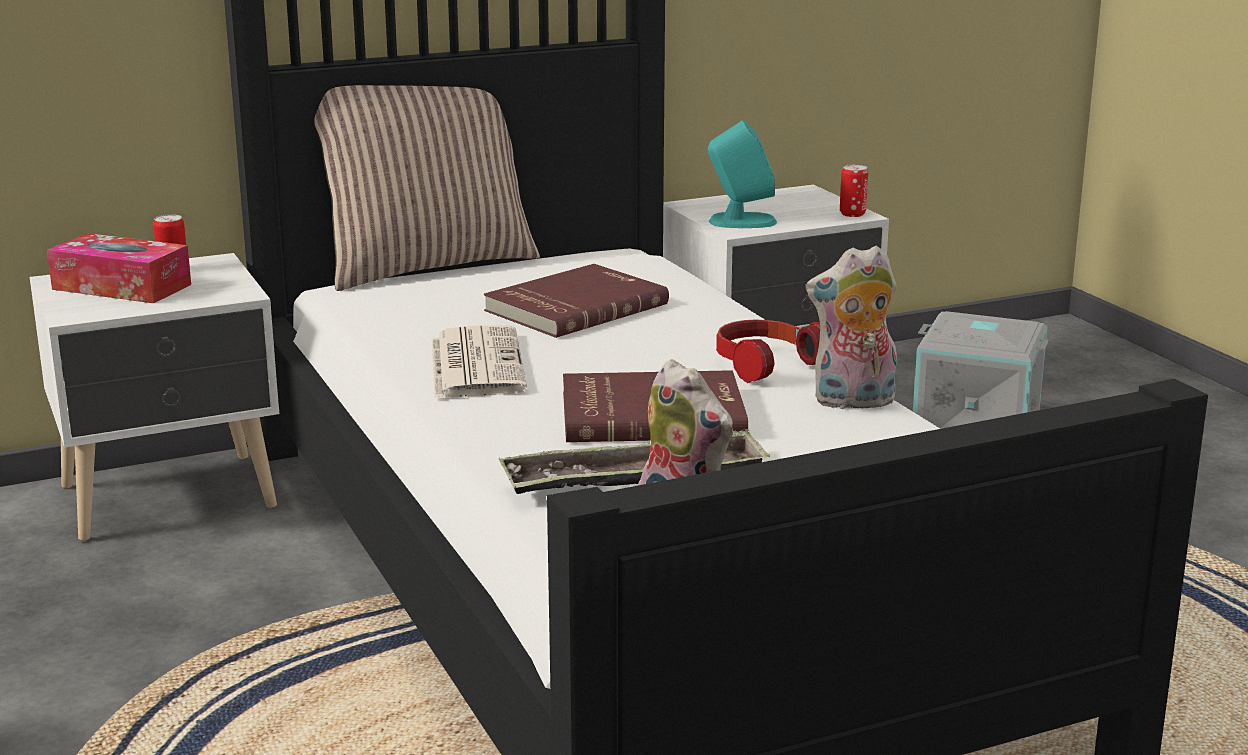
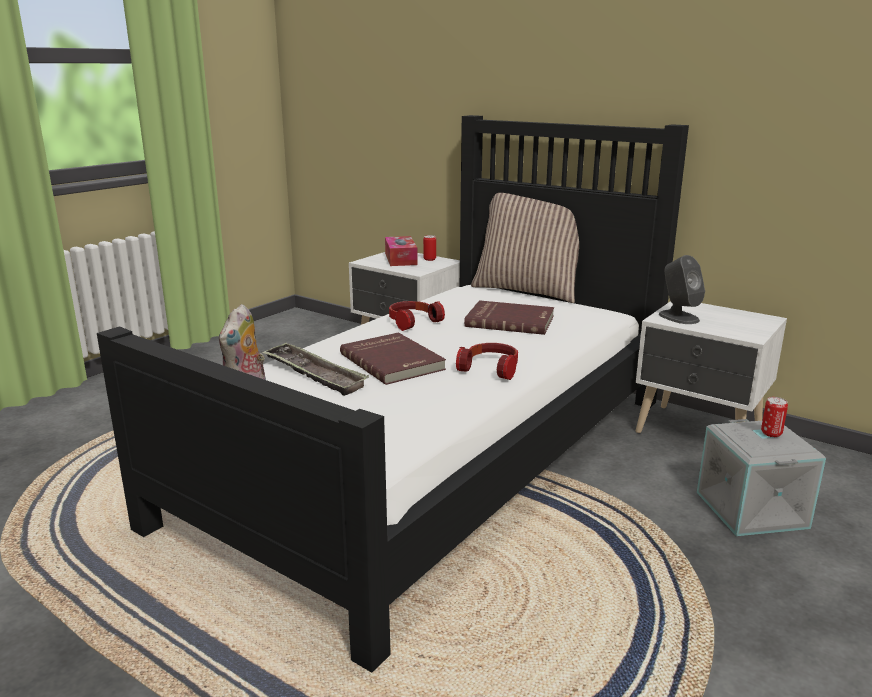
camera: 60 degrees right, 0 degrees up
newspaper [432,325,527,398] -> headphones [389,301,445,331]
turquoise speaker [708,120,777,228] -> grey speaker [659,255,705,324]
plush toy [805,245,897,409] -> none
can [840,164,868,217] -> can moved to [761,397,788,437]

